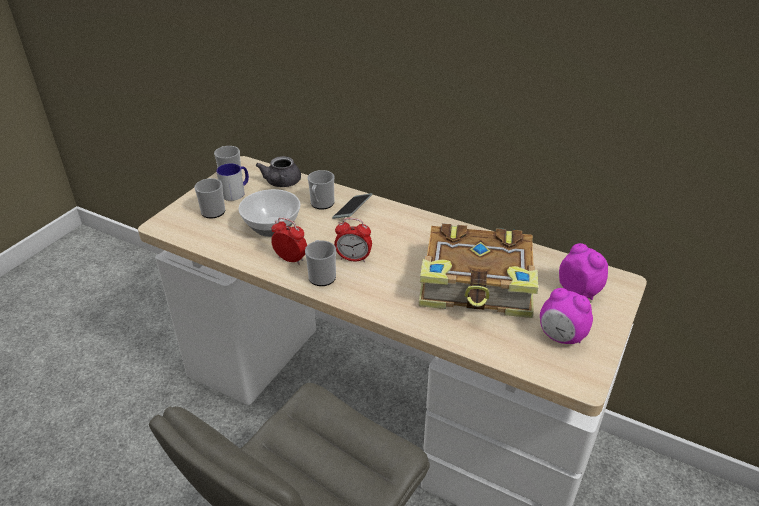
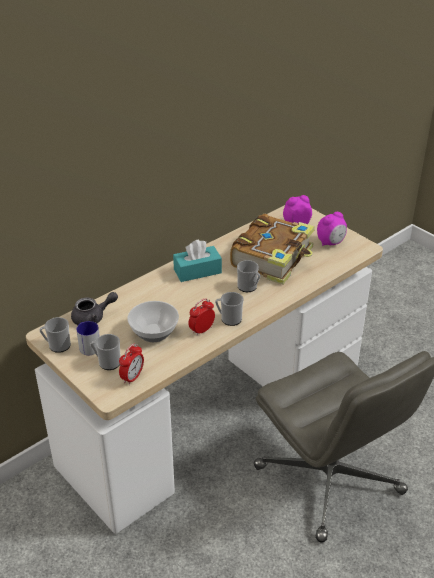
camera: 70 degrees left, 0 degrees up
grey teapot [256,156,301,187] -> grey teapot turned 45 degrees counterclockwise [71,292,118,325]
mug [308,170,334,210] -> mug moved to [237,260,260,292]
phone [332,193,372,219] -> none
alarm clock [334,218,372,262] -> alarm clock moved to [119,344,144,385]
none -> turquoise tissue box [173,240,222,282]

